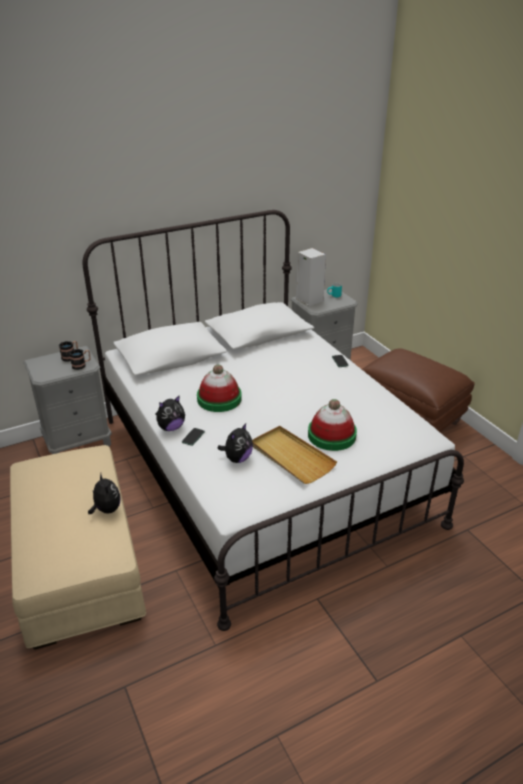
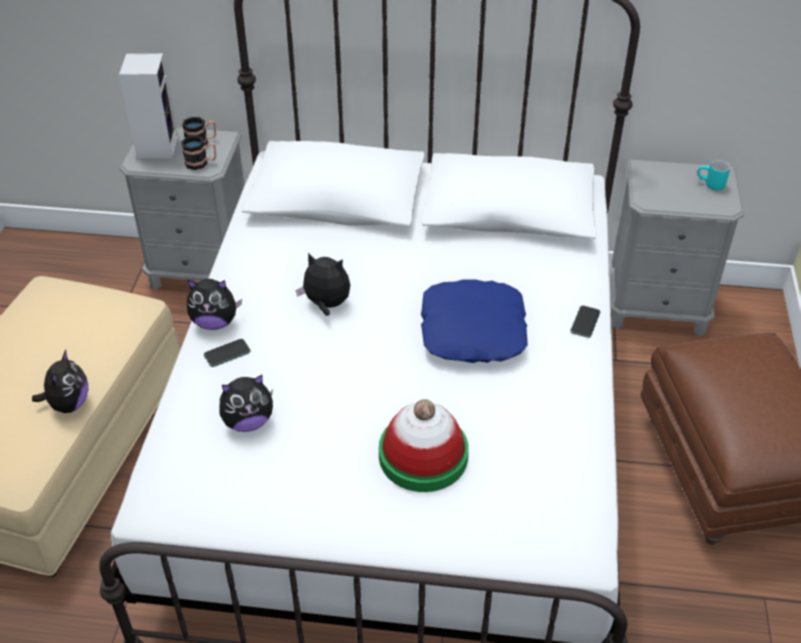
camera: 35 degrees right, 10 degrees up
hat [197,365,242,412] -> plush toy [296,253,350,316]
beige tray [252,426,337,484] -> none
speaker [296,248,326,306] -> speaker moved to [119,53,178,159]
none -> blue pillow [421,280,528,363]

